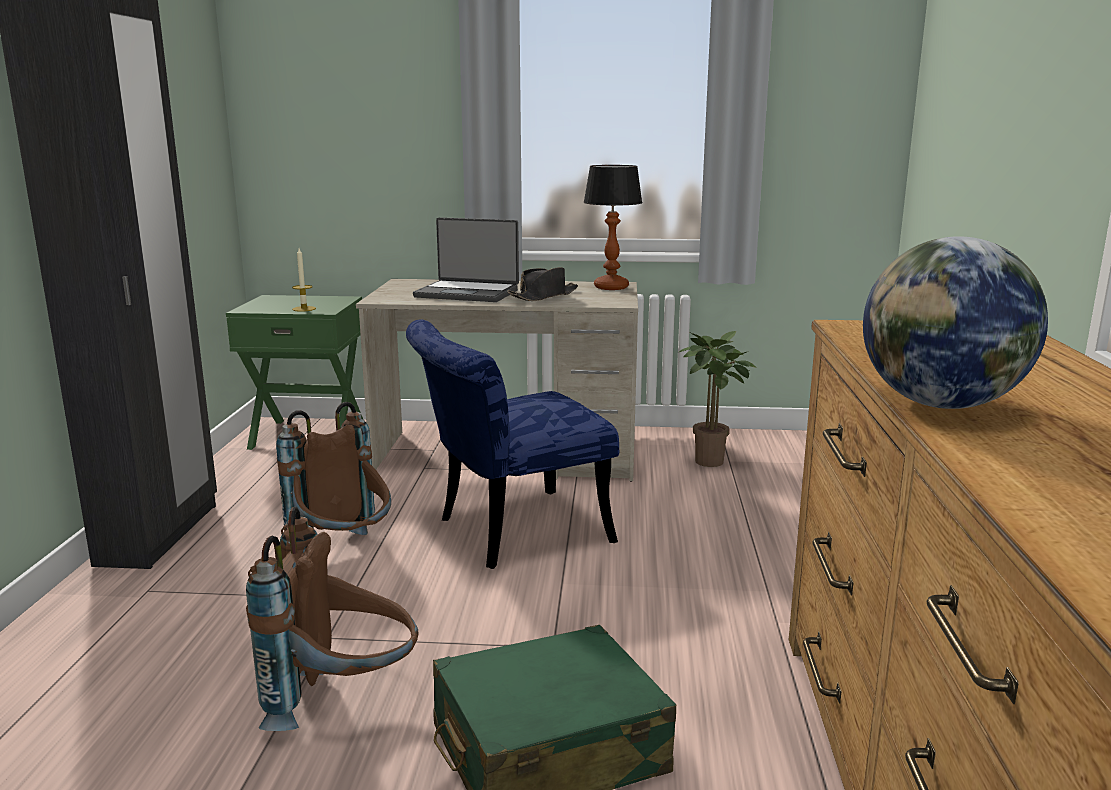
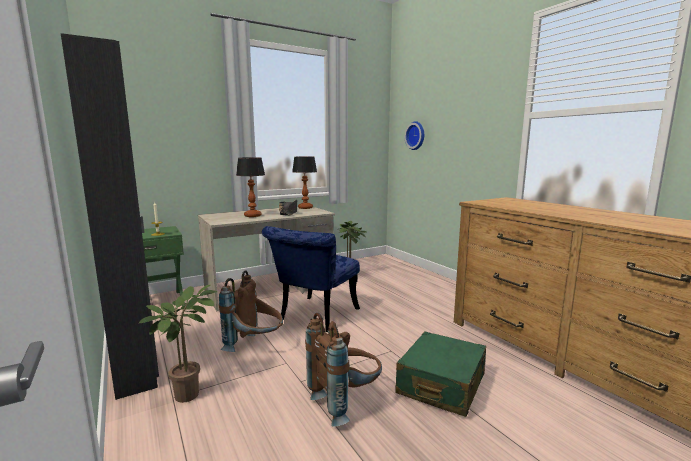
camera: 35 degrees left, 5 degrees down
laptop [413,217,519,302] -> table lamp [236,158,265,217]
globe [863,236,1048,409] -> none
none -> potted plant [139,285,217,403]
none -> wall clock [404,121,424,150]

